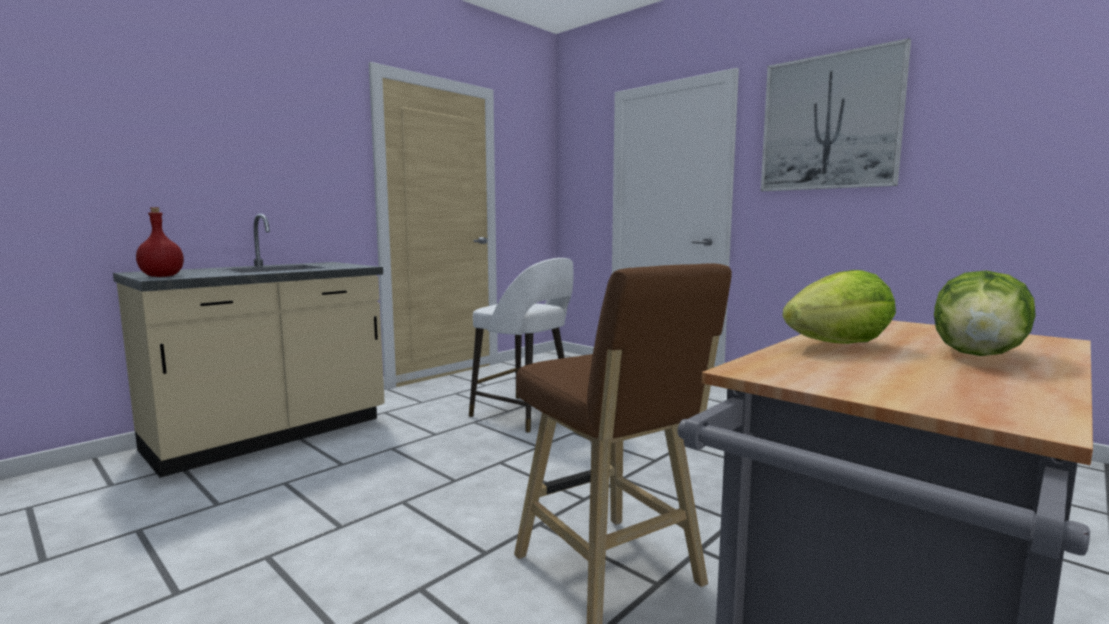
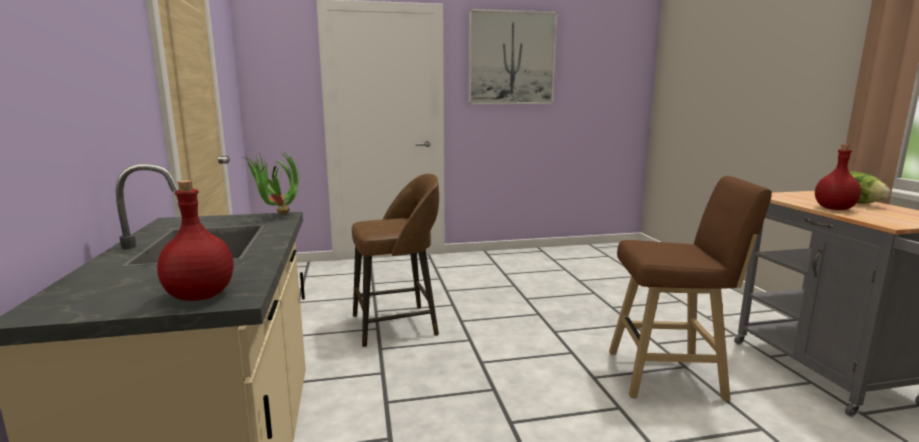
camera: 55 degrees left, 5 degrees up
white stool [469,258,574,433] -> brown stool [352,174,439,347]
lettuce [782,270,896,344] -> red bottle [815,144,861,210]
none -> potted plant [240,151,300,215]

